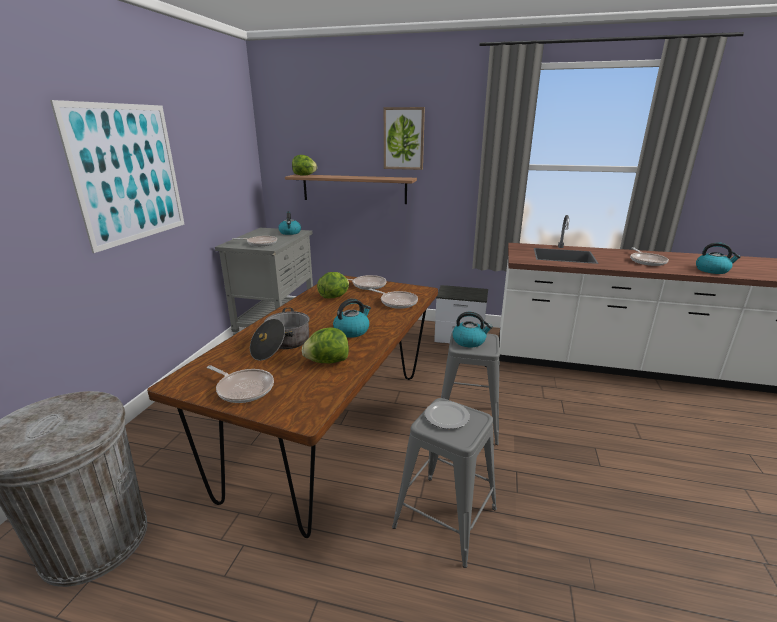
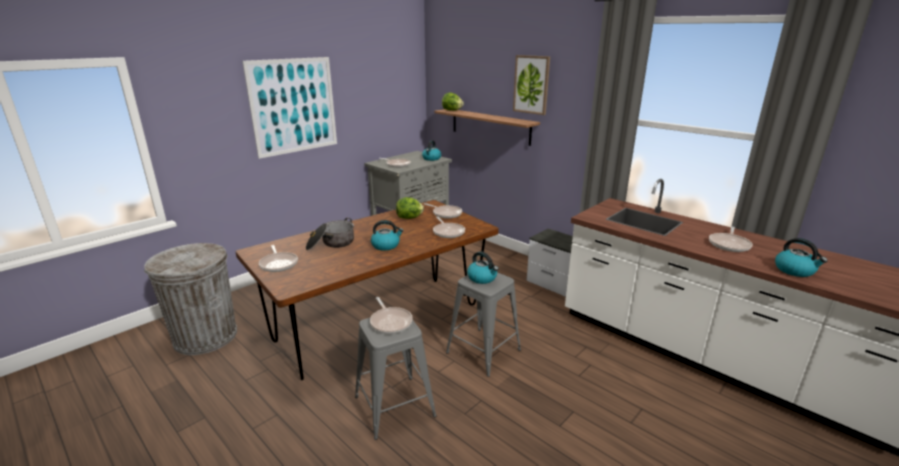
camera: 30 degrees right, 0 degrees up
lettuce [302,327,349,364] -> none
plate [425,401,470,429] -> frying pan [370,297,413,334]

